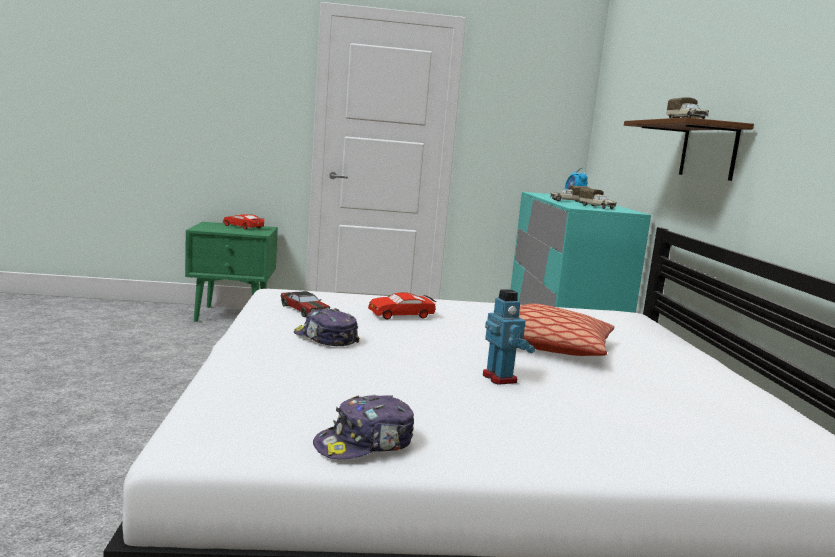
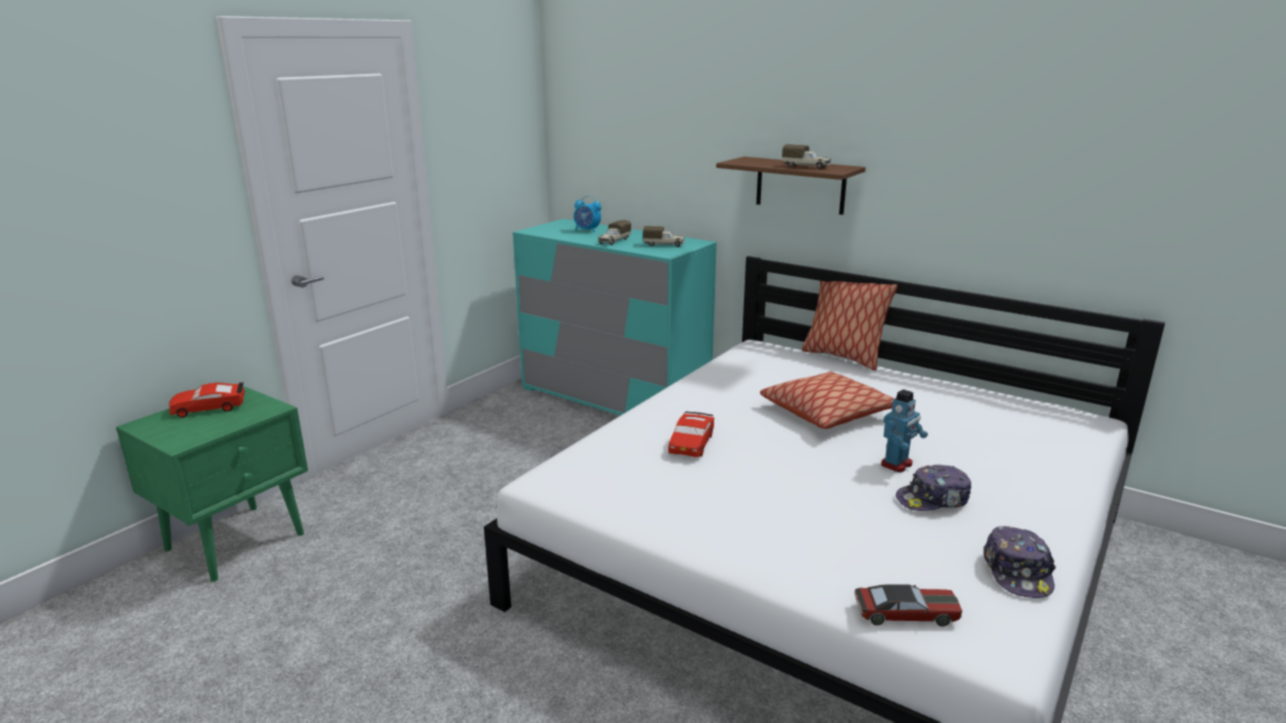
camera: 50 degrees left, 10 degrees up
toy car [281,291,330,317] -> toy car moved to [854,584,962,627]
cap [294,308,360,346] -> cap moved to [896,464,971,511]
toy robot [483,289,535,385] -> toy robot turned 120 degrees clockwise [881,389,928,472]
none -> pillow [802,281,898,371]

